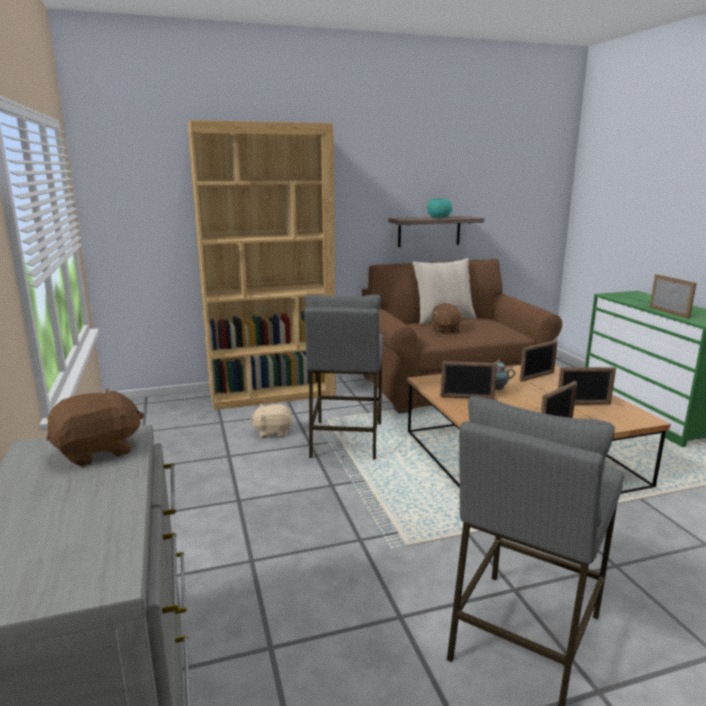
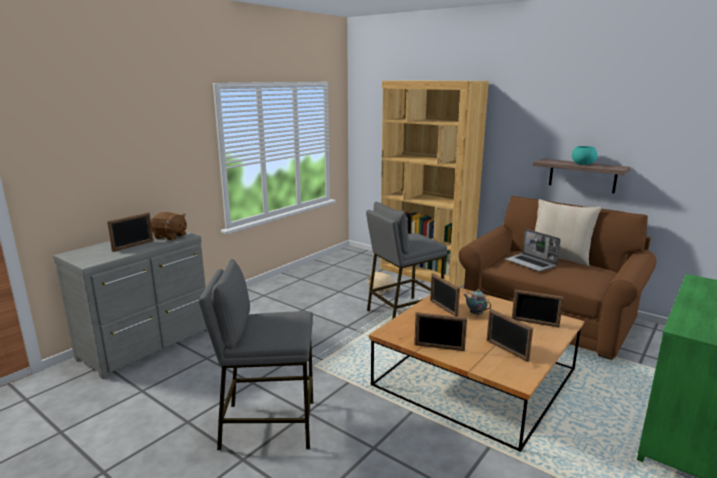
camera: 55 degrees right, 0 degrees up
brown plush toy [432,303,463,333] -> laptop [506,229,561,272]
picture frame [650,274,697,319] -> picture frame moved to [107,212,153,252]

